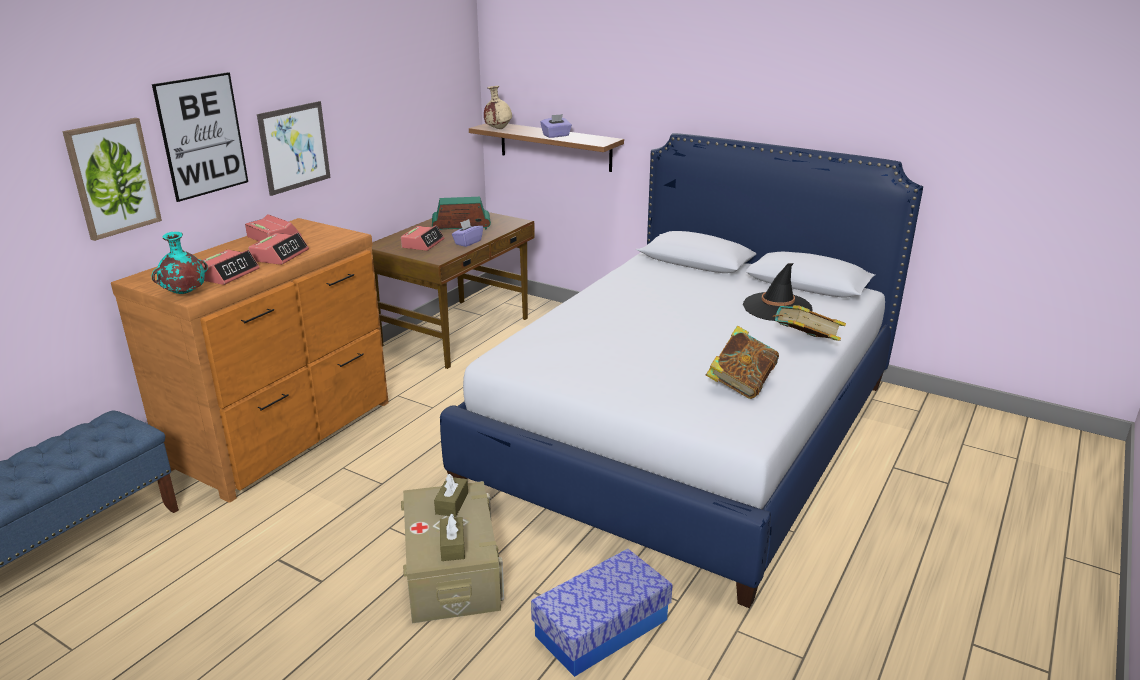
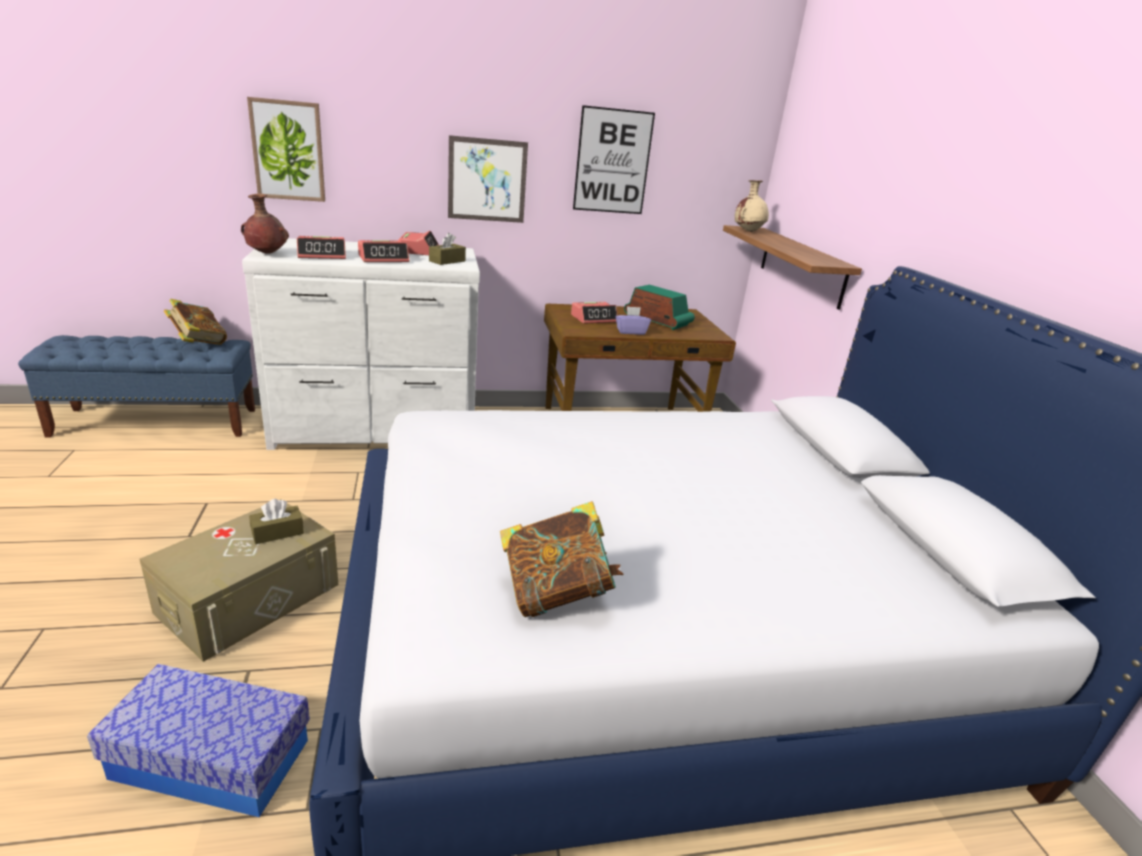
camera: 45 degrees right, 0 degrees up
brown dresser [111,218,389,503] -> white dresser [242,238,480,450]
picture [152,72,248,202] -> picture moved to [573,105,655,214]
turquoise vase [152,232,208,294] -> brown vase [241,194,289,254]
brown tissue box [440,514,465,561] -> brown tissue box moved to [429,233,466,265]
purple tissue box [540,114,572,138] -> none
black hat [743,263,812,321] -> none
book [773,305,846,341] -> book moved to [164,299,227,345]

